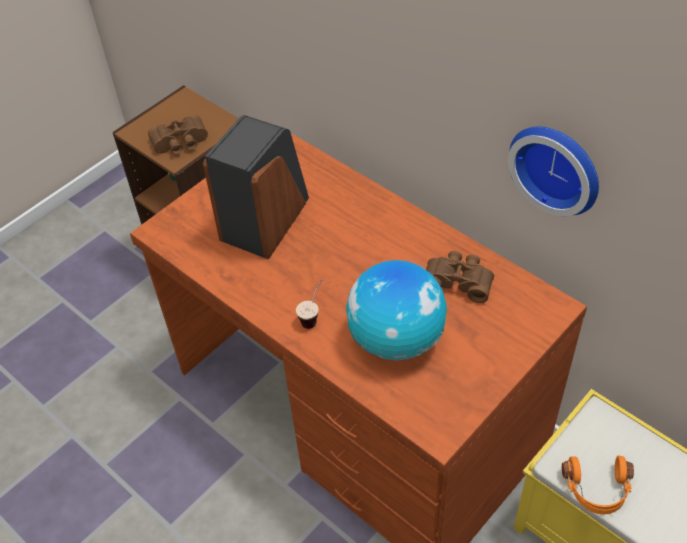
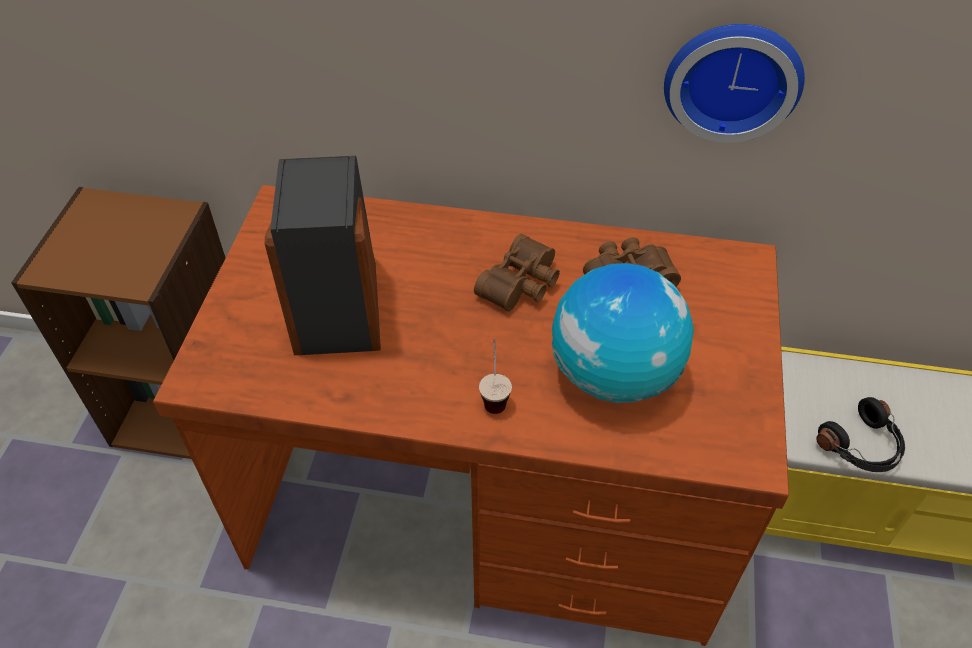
camera: 35 degrees left, 0 degrees up
brown binoculars [148,115,208,154] -> brown binoculars moved to [474,234,560,311]
orange headphones [562,456,634,515] -> black headphones [816,397,905,472]

